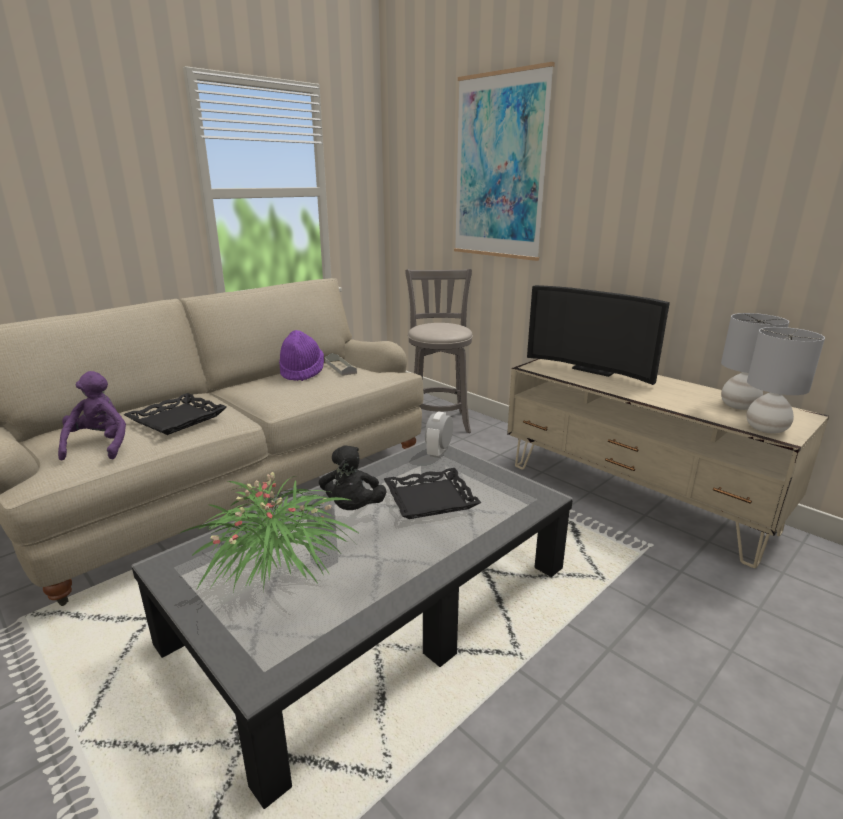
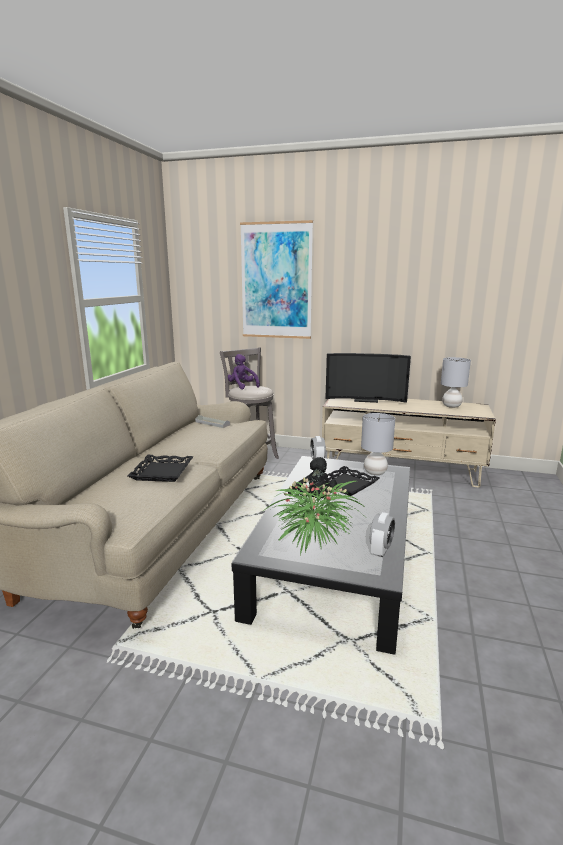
camera: 30 degrees left, 5 degrees down
purple plush toy [58,371,126,460] -> purple plush toy moved to [228,354,260,389]
purple hat [279,330,324,381] -> none
grey table lamp [746,327,825,434] -> grey table lamp moved to [361,413,395,475]
none -> alarm clock [370,512,395,557]

